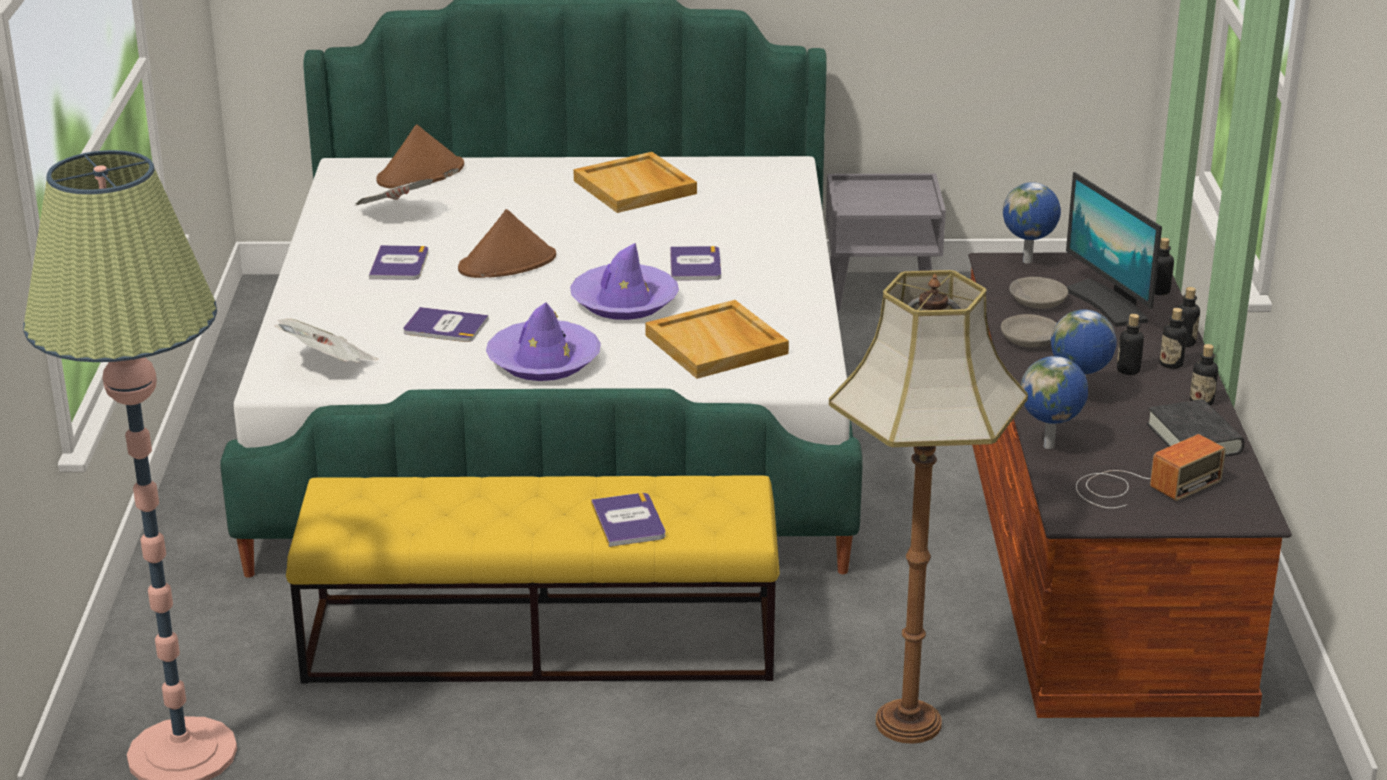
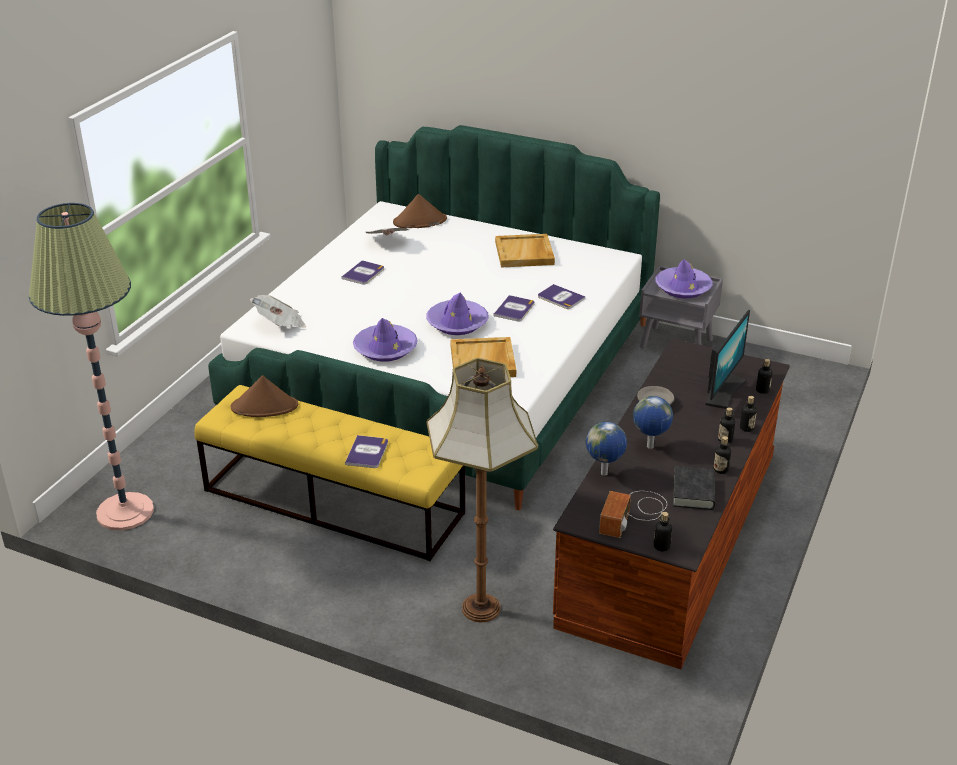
camera: 25 degrees right, 5 degrees up
book [403,307,489,342] -> book moved to [538,284,586,309]
brown hat [458,209,556,278] -> brown hat moved to [231,375,298,417]
globe [1003,182,1061,264] -> none
grey bowl [1009,277,1068,309] -> none
monitor [1066,172,1162,327] -> monitor turned 150 degrees counterclockwise [706,310,750,409]
radio [1076,434,1226,509] -> radio turned 120 degrees clockwise [599,491,667,538]
bottle [1117,314,1144,375] -> bottle moved to [653,512,673,552]
none -> purple hat [655,259,713,298]

